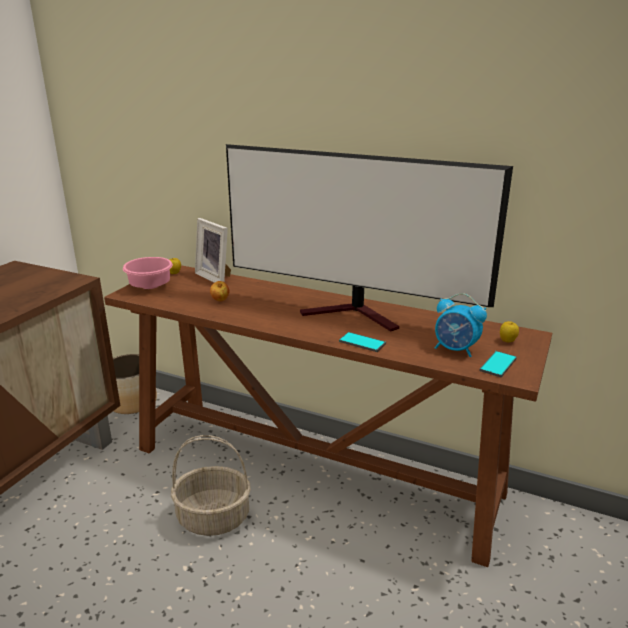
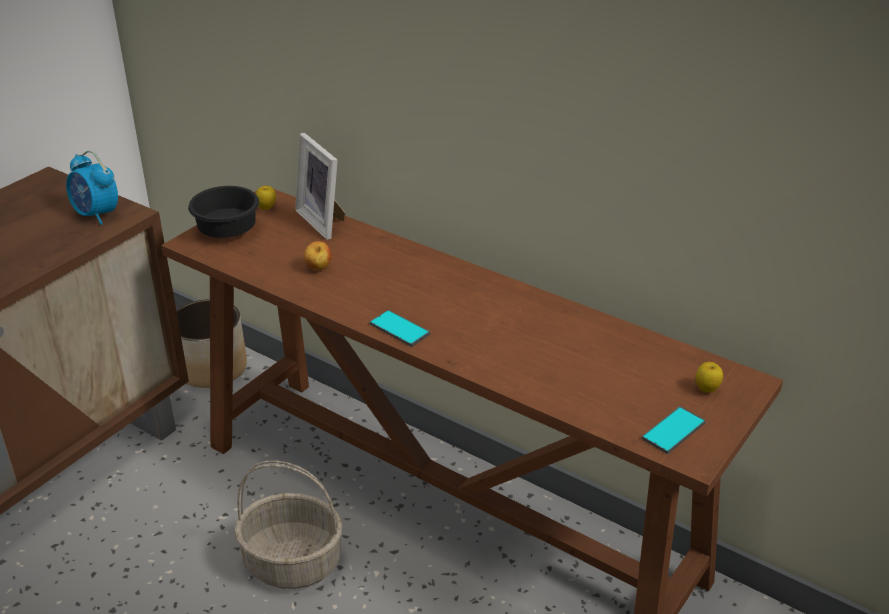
camera: 10 degrees right, 10 degrees up
pink bowl [123,257,173,289] -> black bowl [188,186,259,238]
television [226,144,513,332] -> none
phone [339,332,386,352] -> phone moved to [370,310,430,347]
alarm clock [435,293,487,357] -> alarm clock moved to [66,151,118,225]

